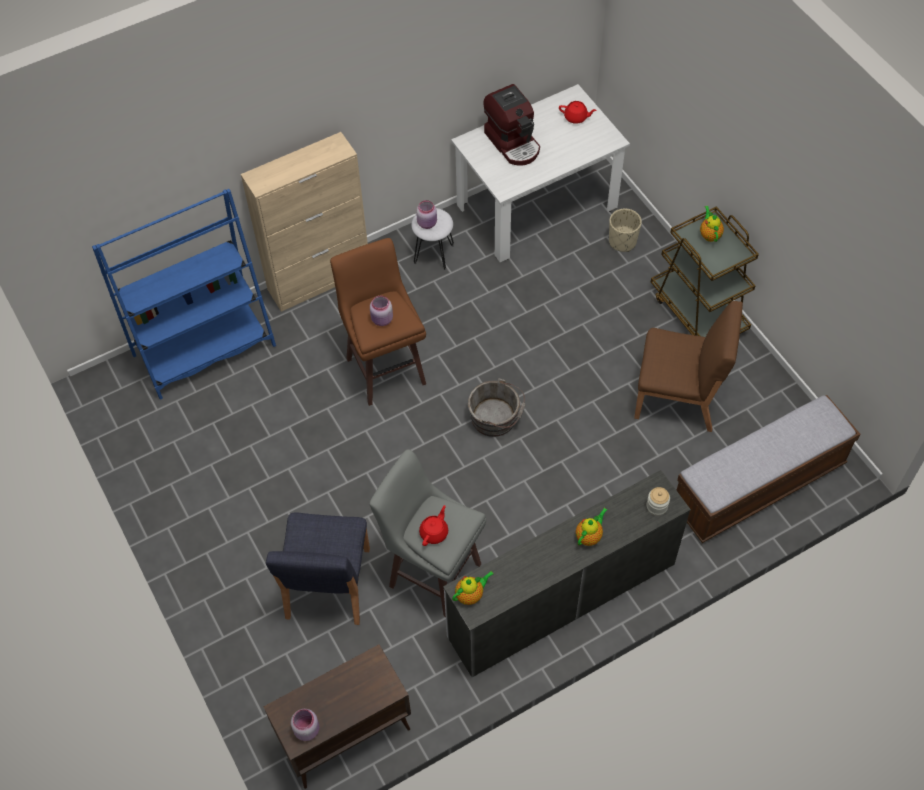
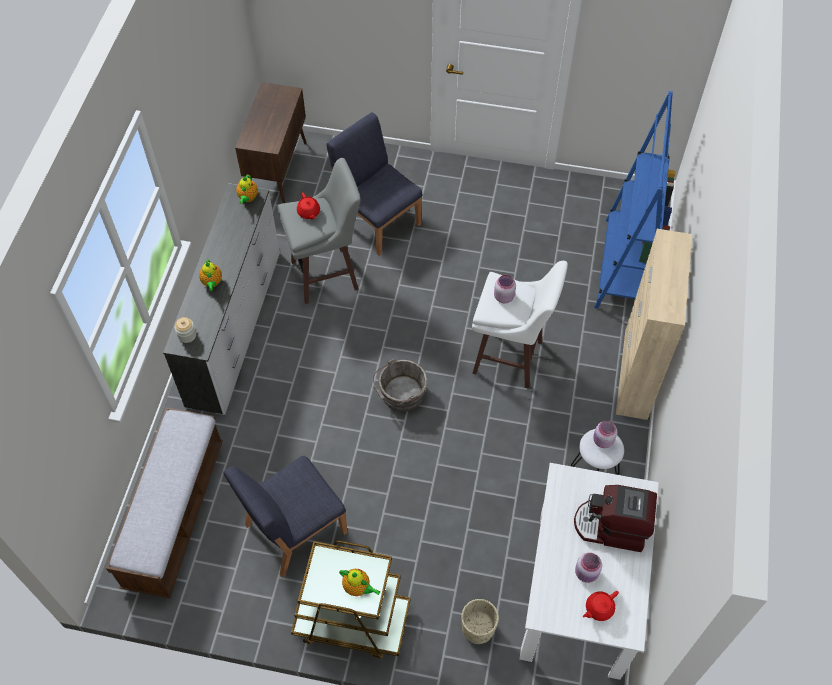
camera: 130 degrees right, 0 degrees up
pink jar [291,709,320,741] -> pink jar moved to [575,552,602,583]
brown stool [330,238,426,406] -> white stool [472,261,568,389]
brown chair [634,301,743,432] -> blue chair [223,456,348,577]

